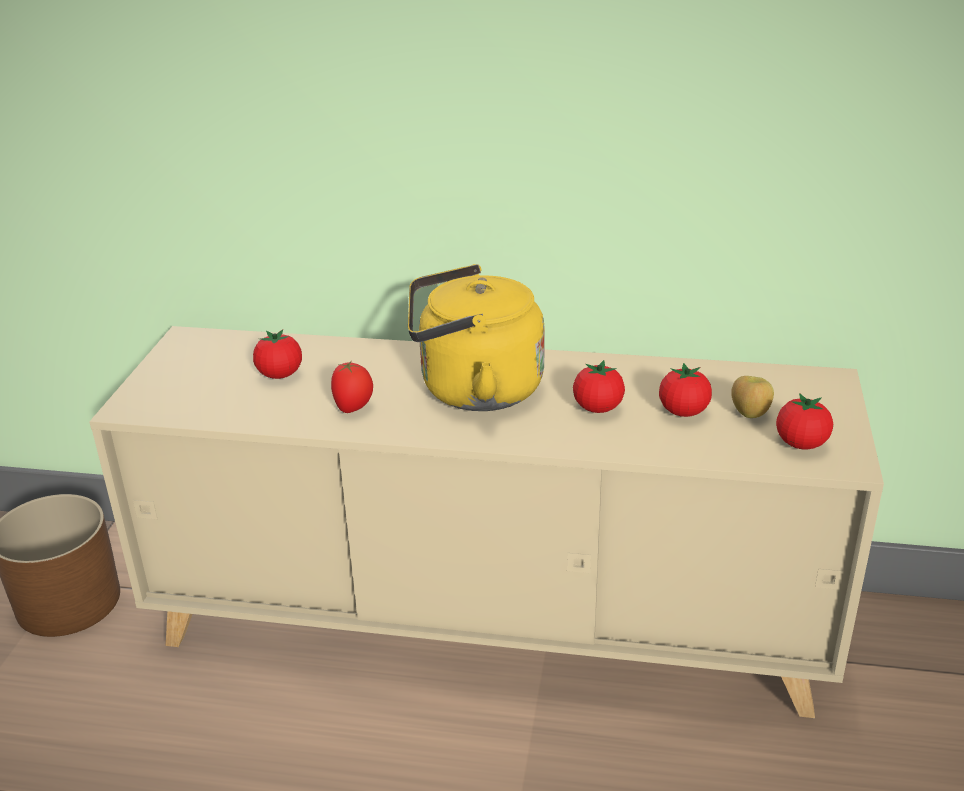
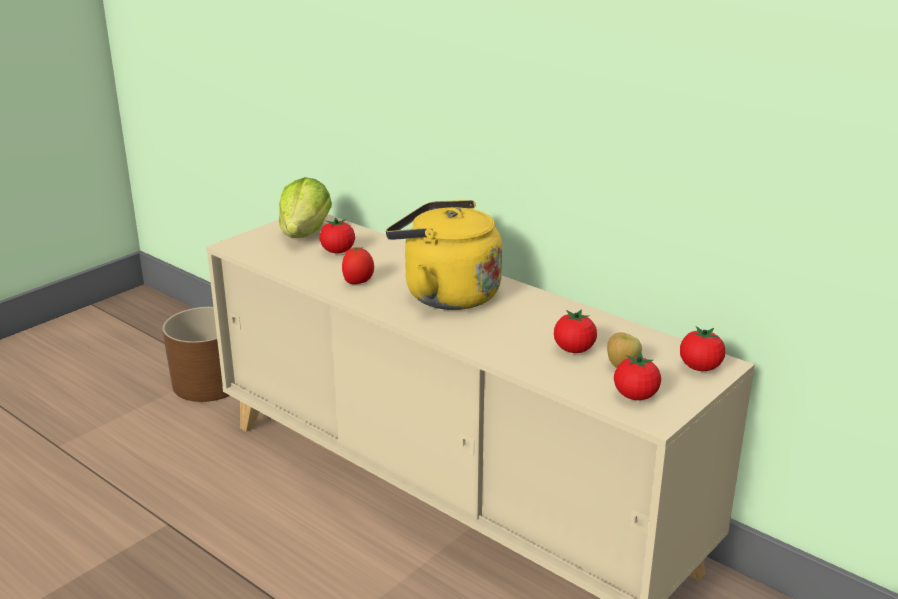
camera: 30 degrees right, 5 degrees down
tomato [573,360,625,413] -> tomato moved to [680,326,725,371]
none -> lettuce [279,177,332,238]

